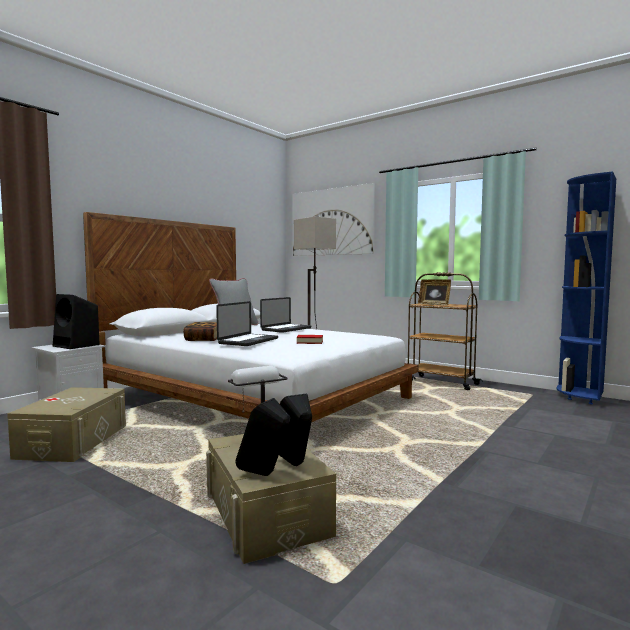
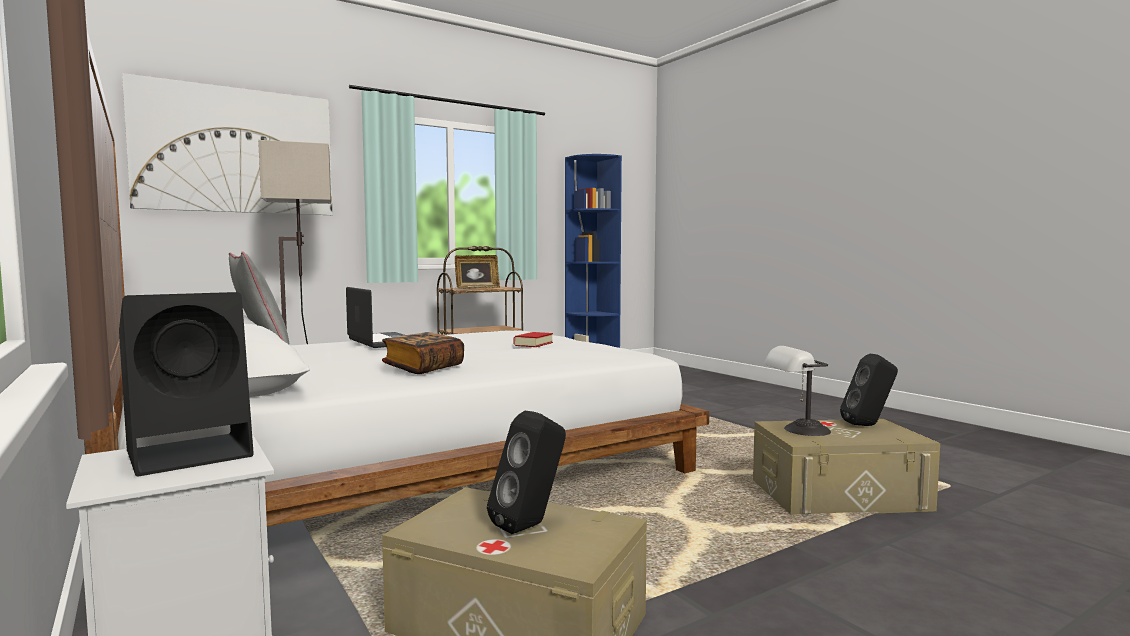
camera: 70 degrees left, 0 degrees up
laptop [216,301,278,346] -> none
black speaker [235,398,290,476] -> black speaker moved to [487,411,566,534]

